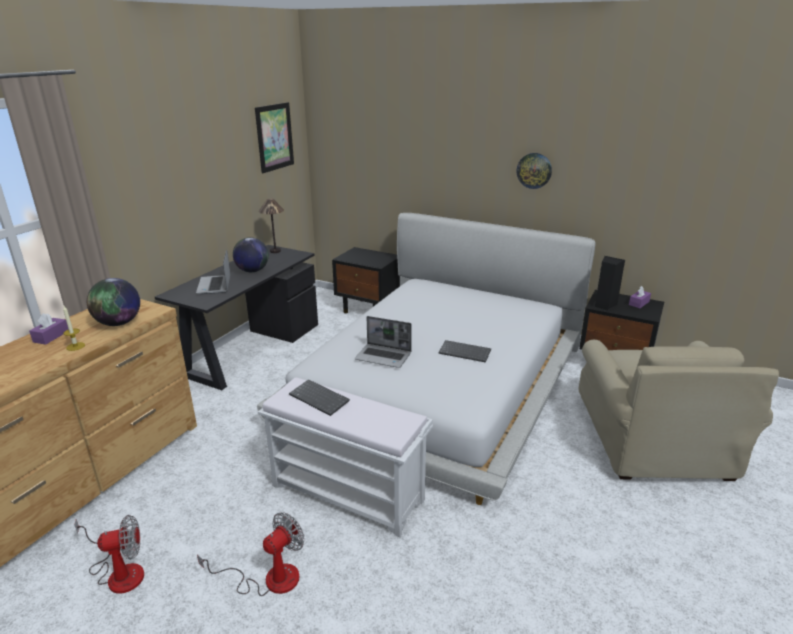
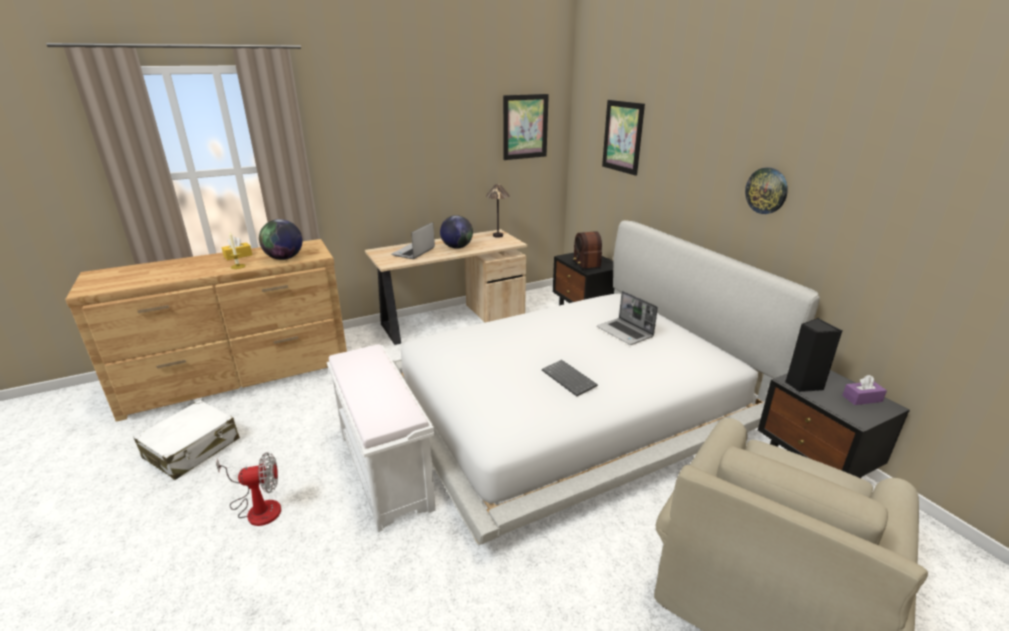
camera: 35 degrees right, 0 degrees up
purple tissue box [29,313,69,345] -> yellow tissue box [221,236,252,260]
fan [74,515,144,594] -> white suitcase [134,400,240,480]
black desk [155,245,318,390] -> beige desk [365,229,527,345]
keyboard [289,379,350,416] -> none
laptop [355,316,412,368] -> laptop moved to [597,291,658,345]
none -> radio [572,231,612,270]
none -> picture [602,100,645,176]

